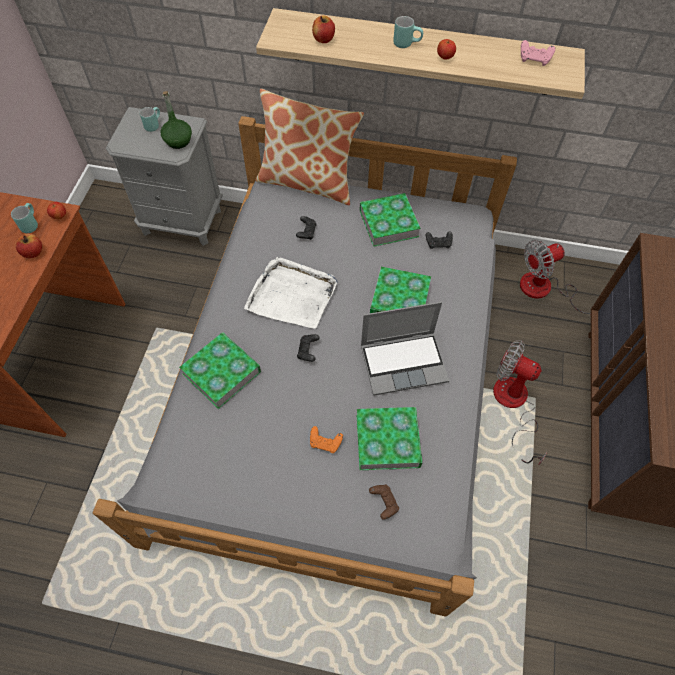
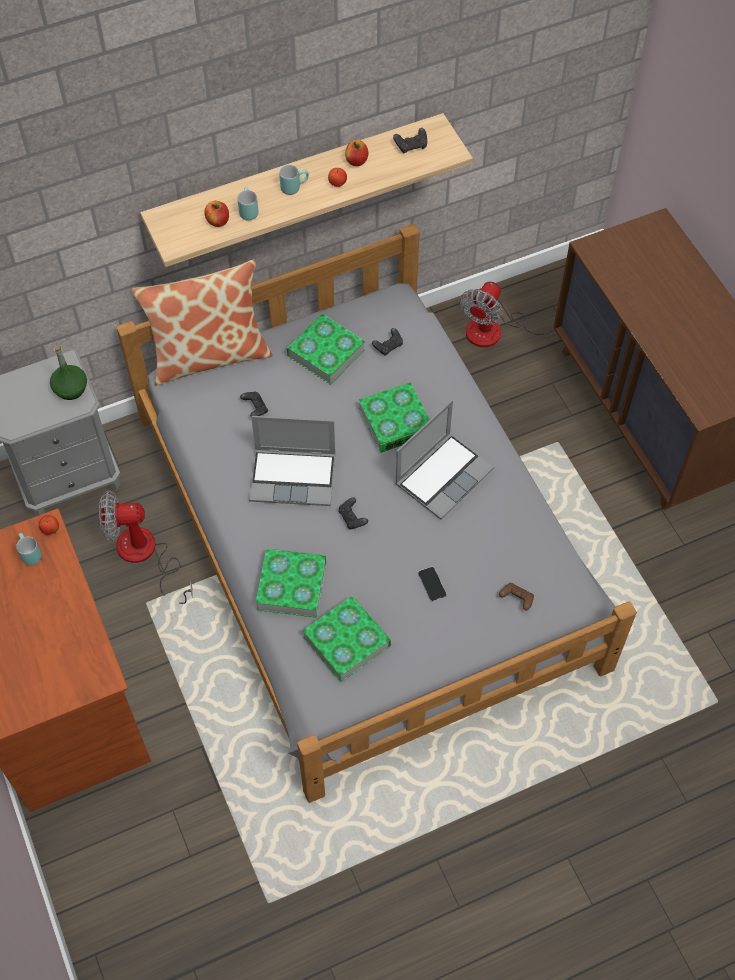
camera: 35 degrees left, 0 degrees up
apple [16,234,42,258] -> apple moved to [345,140,369,166]
turquoise mug [140,107,160,132] -> turquoise mug moved to [237,187,259,221]
white tray [244,257,338,329] -> laptop [249,416,335,506]
orange game controller [310,426,343,453] -> phone [418,567,447,602]
book [356,407,422,470] -> book moved to [302,596,391,683]
fan [493,340,547,464] -> fan moved to [99,490,193,604]
pink game controller [521,40,555,66] -> black game controller [393,128,427,153]

